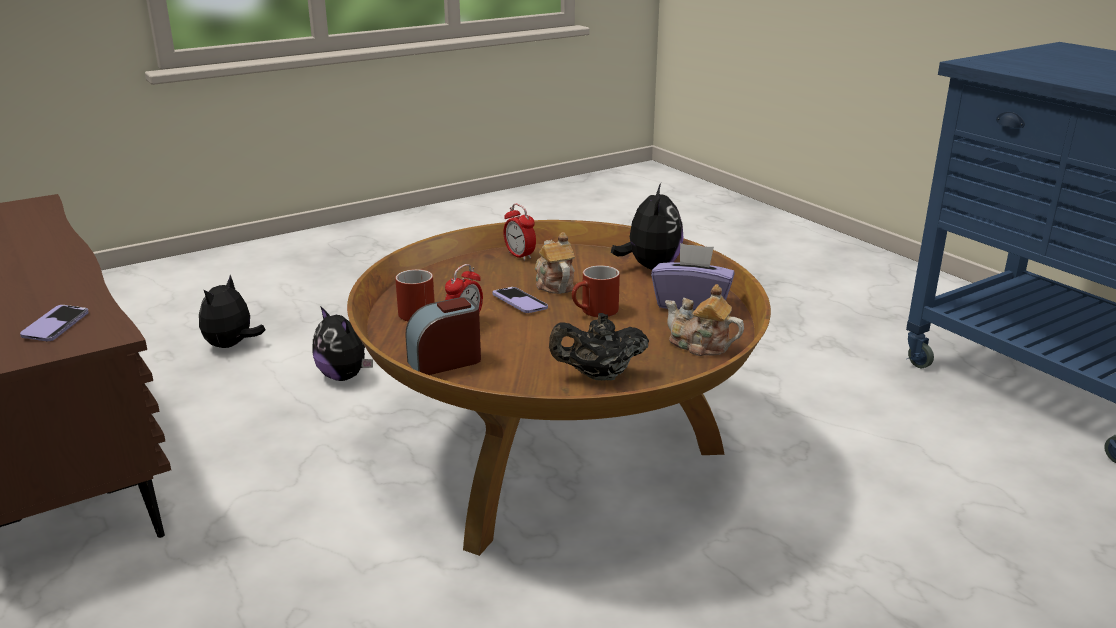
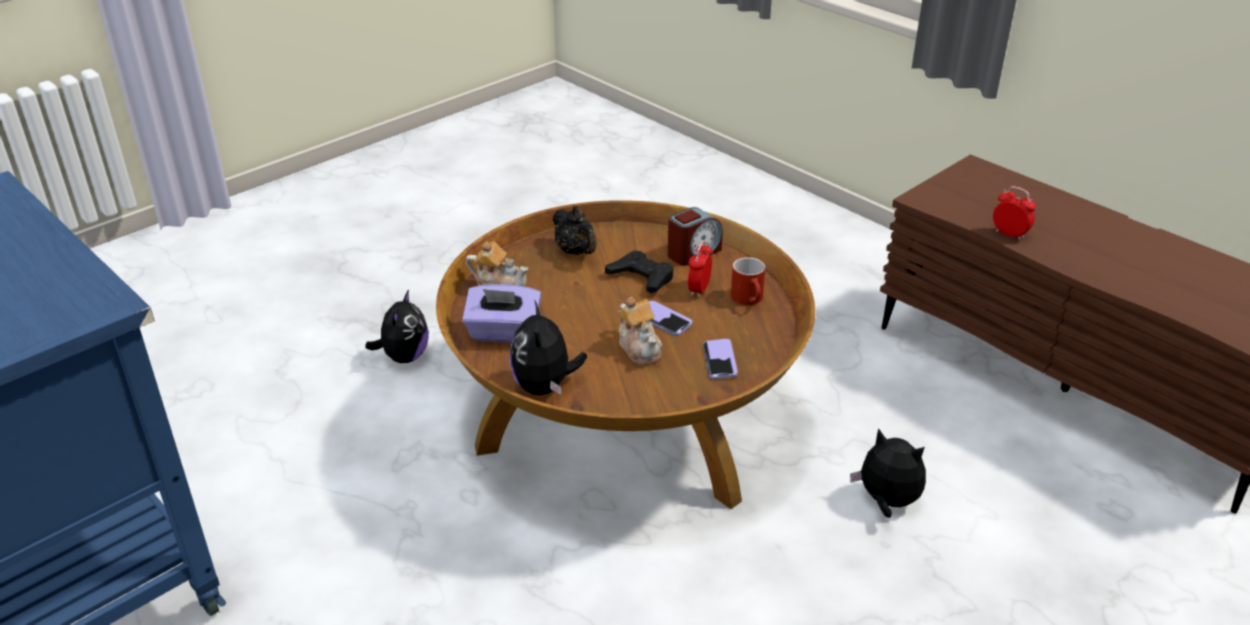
camera: 170 degrees right, 10 degrees up
phone [20,305,89,341] -> phone moved to [703,339,738,379]
plush toy [199,275,266,348] -> plush toy moved to [365,289,429,363]
alarm clock [503,204,536,261] -> alarm clock moved to [993,186,1036,241]
black teapot [549,313,649,381] -> black teapot turned 75 degrees clockwise [553,206,597,255]
red mug [572,265,620,317] -> none
none -> black game controller [605,251,674,293]

